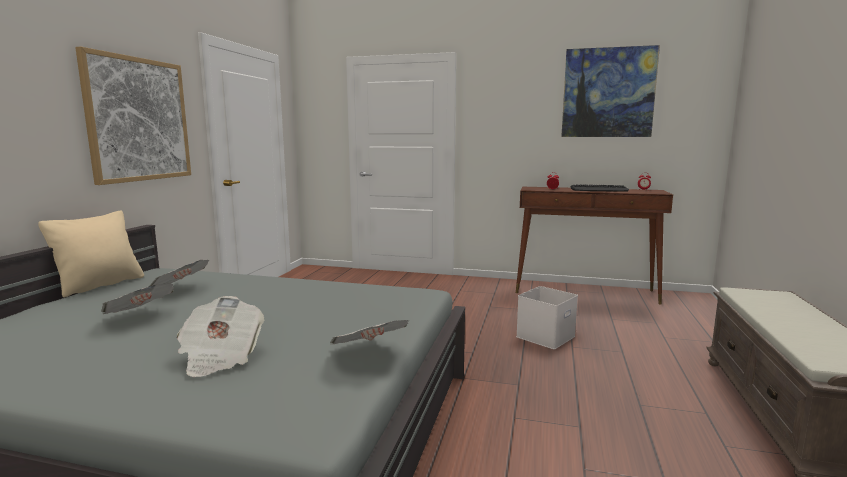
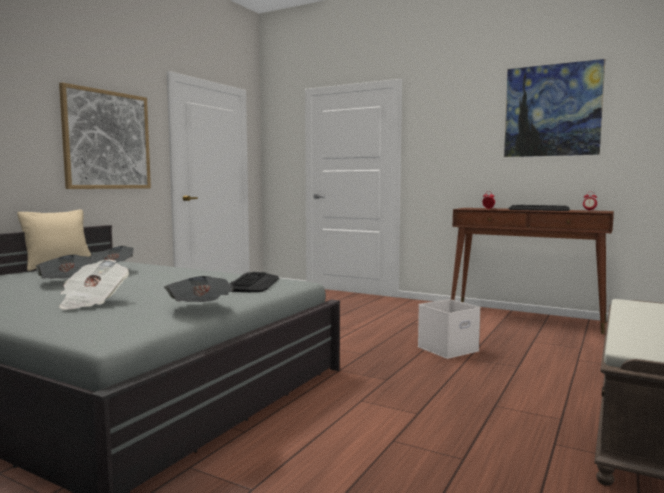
camera: 15 degrees right, 5 degrees down
none -> keyboard [230,272,279,292]

